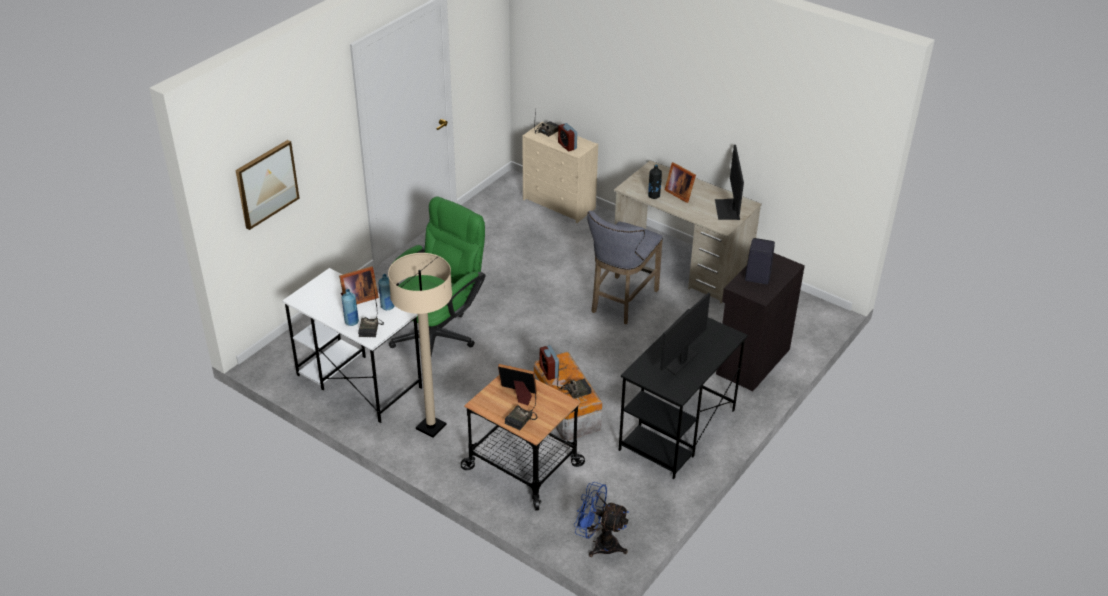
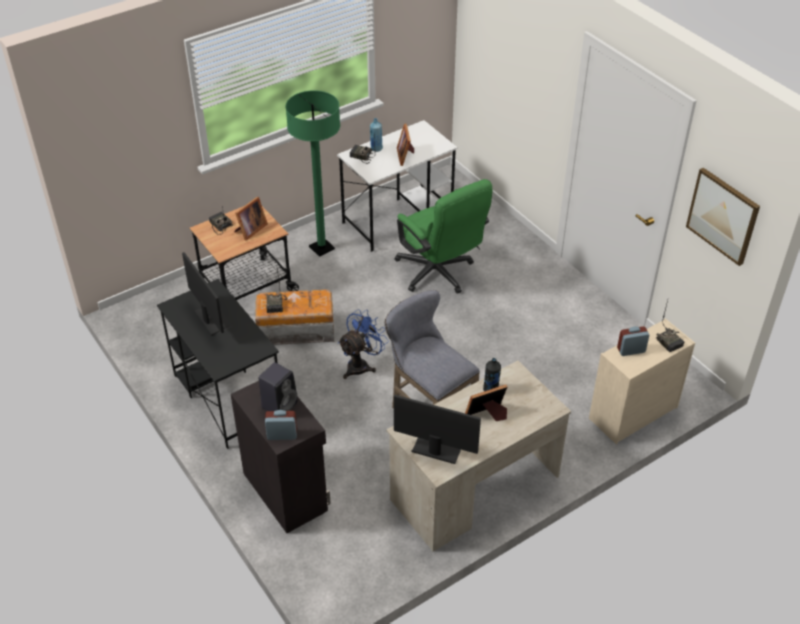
camera: 110 degrees right, 5 degrees up
picture [235,140,300,230] -> picture moved to [686,168,760,266]
blue bottle [378,274,395,310] -> none
beige floor lamp [388,253,452,437] -> green floor lamp [286,90,340,257]
alarm clock [540,345,559,380] -> alarm clock moved to [265,410,297,440]
blue fan [574,482,629,557] -> blue fan moved to [338,310,389,379]

